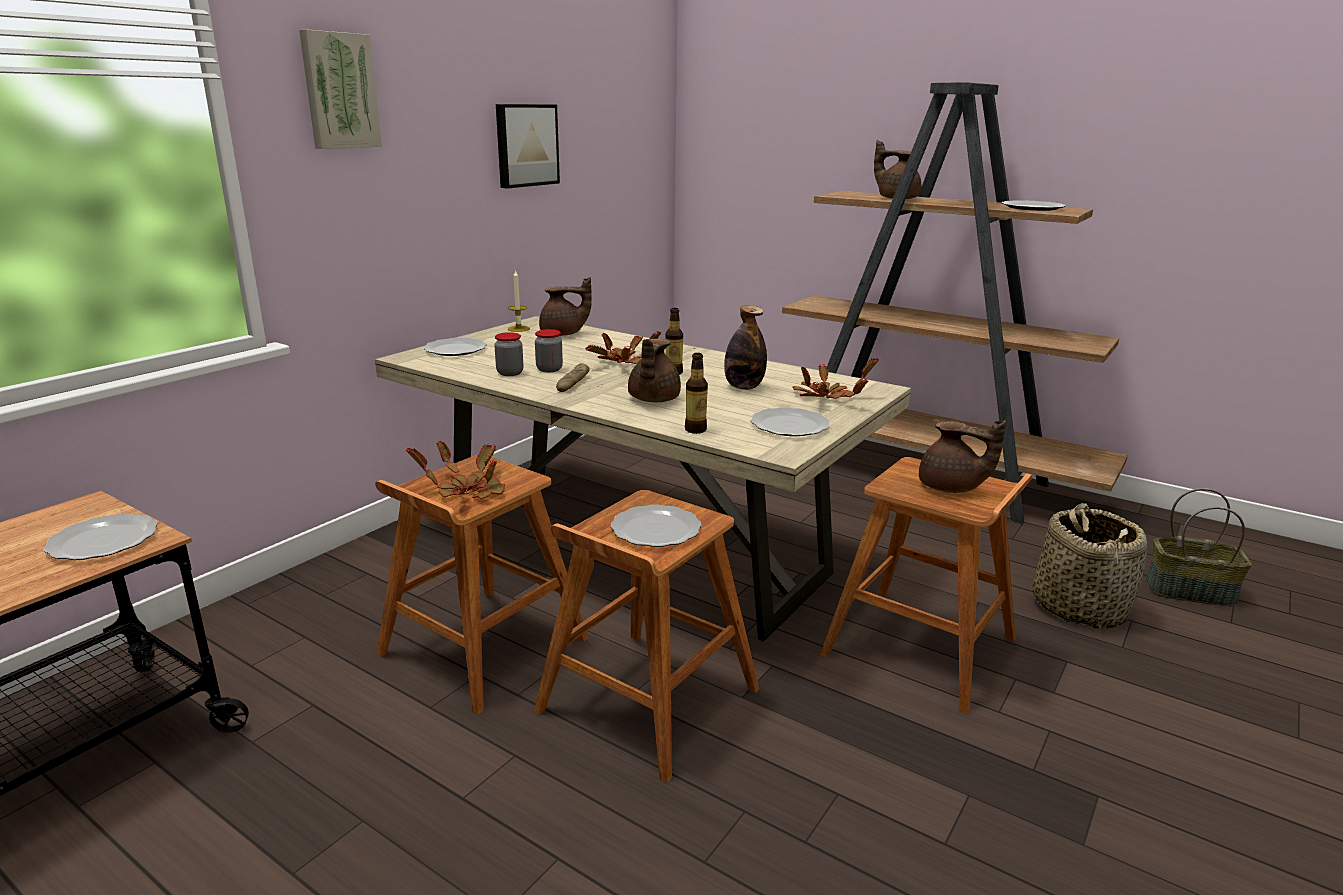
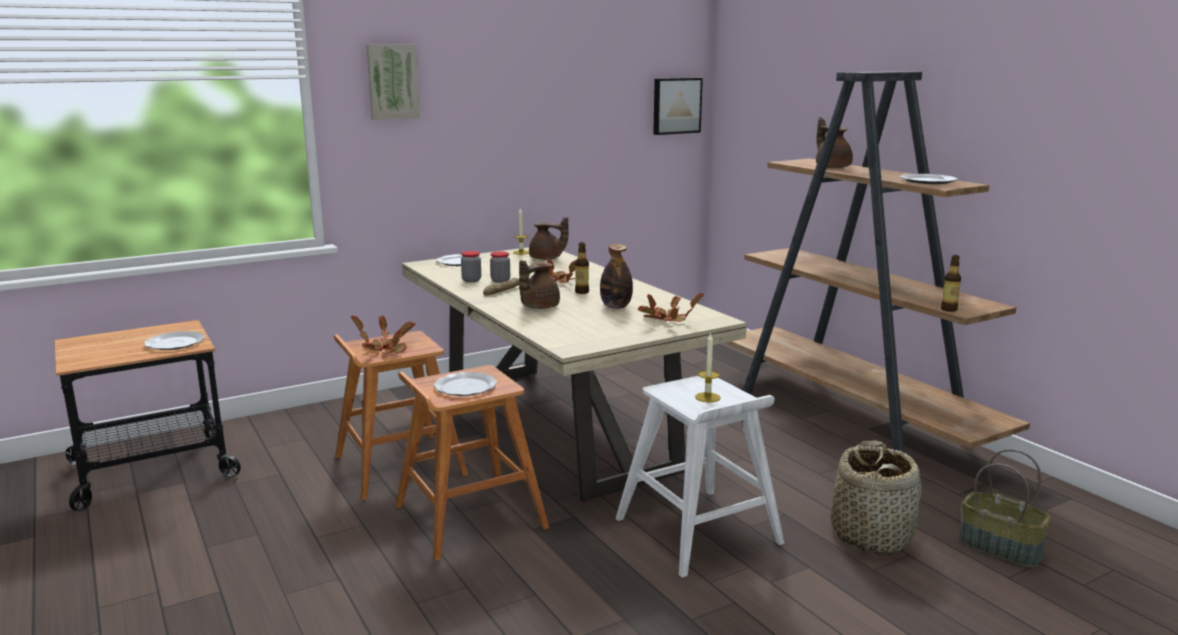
camera: 25 degrees right, 5 degrees down
picture [496,104,560,189] -> picture moved to [653,78,703,135]
bottle [685,353,708,434] -> bottle moved to [941,255,961,312]
plate [751,407,830,436] -> none
brown stool [820,457,1032,714] -> white stool [616,376,784,578]
brown teapot [919,420,1006,493] -> candle [695,332,721,403]

